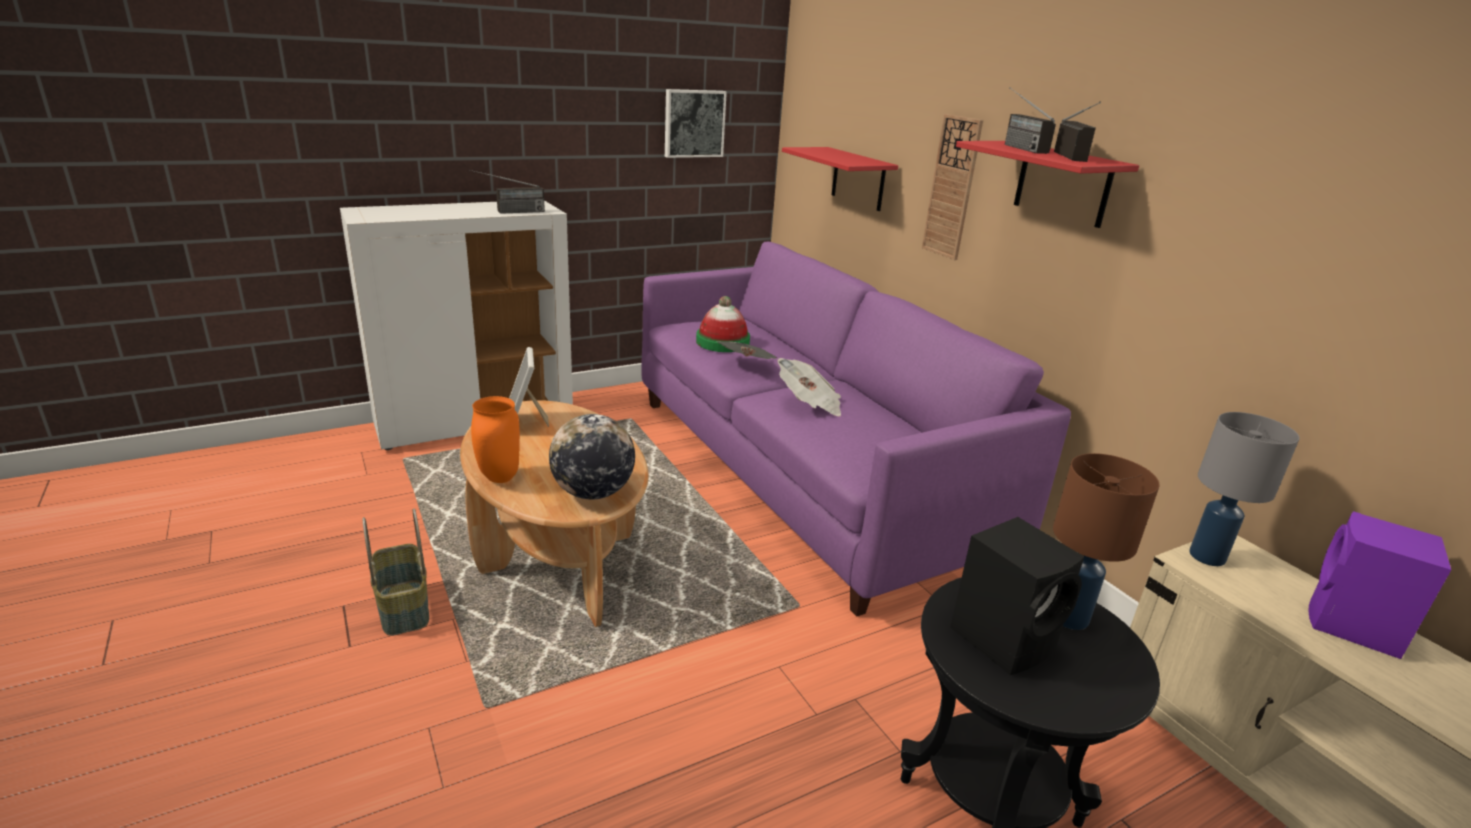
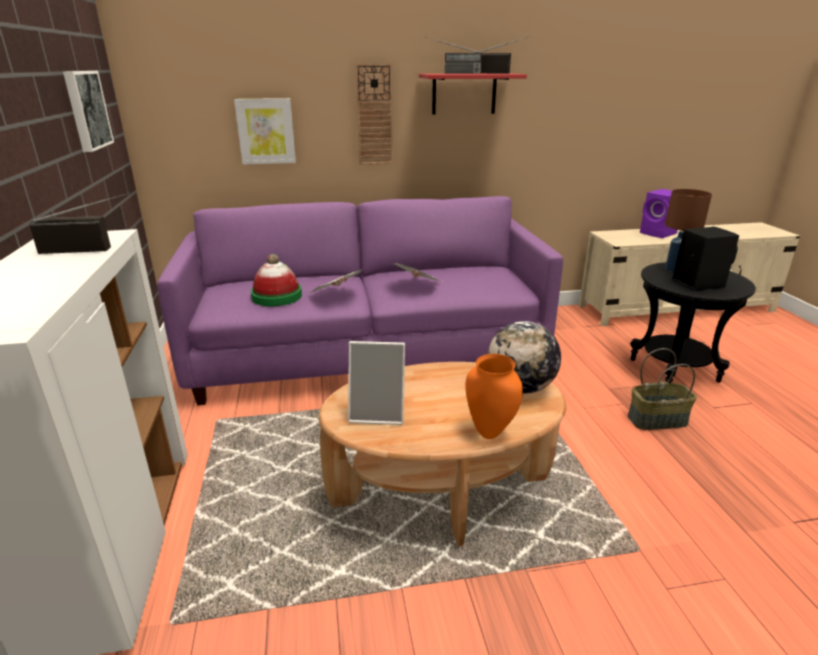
camera: 70 degrees left, 0 degrees up
basket [363,508,429,636] -> basket moved to [628,348,697,430]
radio [469,170,545,214] -> radio turned 90 degrees counterclockwise [29,192,130,254]
red shelf [782,147,898,211] -> picture [234,98,296,164]
grey table lamp [1189,412,1299,566] -> none

